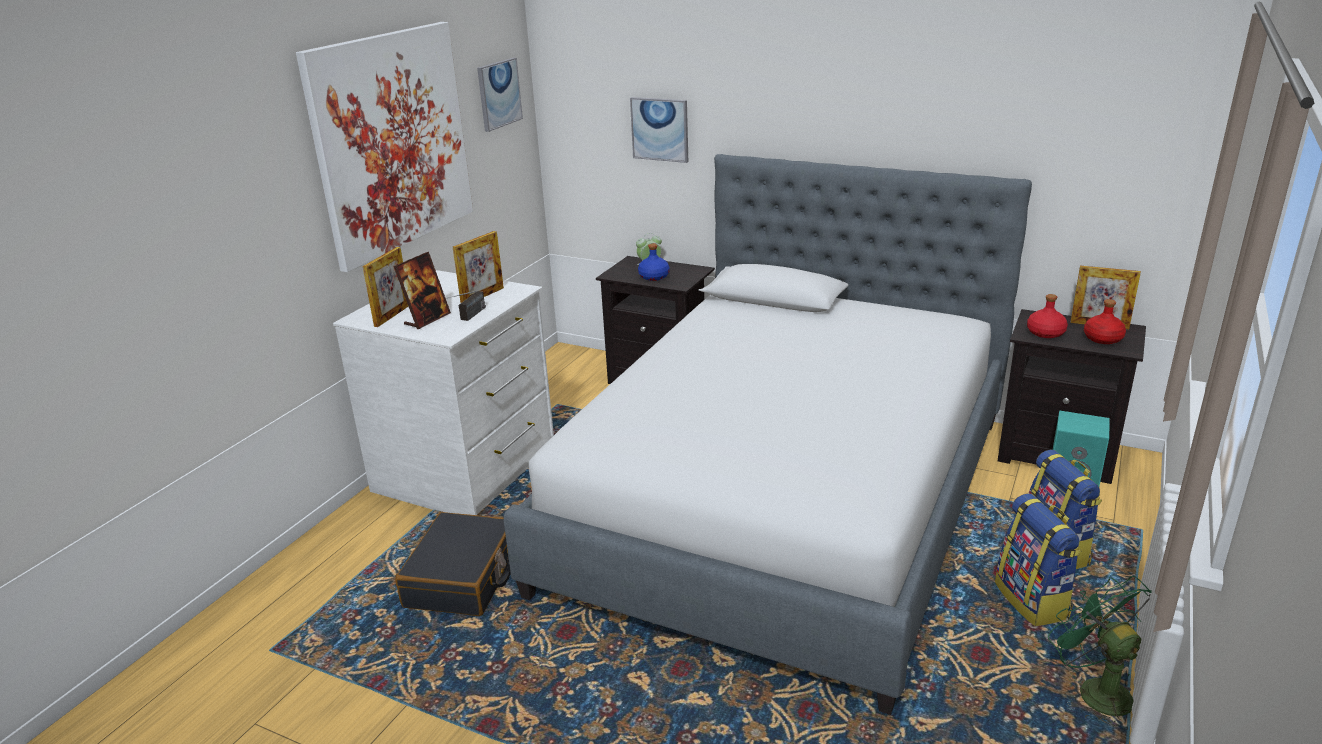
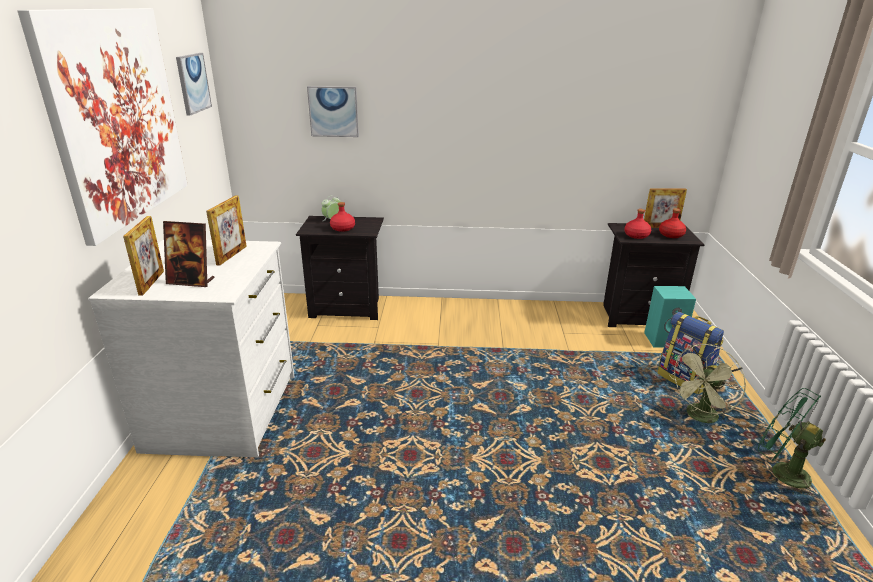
camera: 25 degrees left, 0 degrees up
picture frame [394,252,451,329] -> picture frame turned 90 degrees clockwise [163,221,214,287]
black suitcase [395,512,511,616] -> none
radio [449,291,486,321] -> none
bed [504,154,1032,715] -> none
blue bottle [638,243,670,281] -> red bottle [330,202,355,232]
backpack [995,494,1082,626] -> green fan [669,344,746,429]

